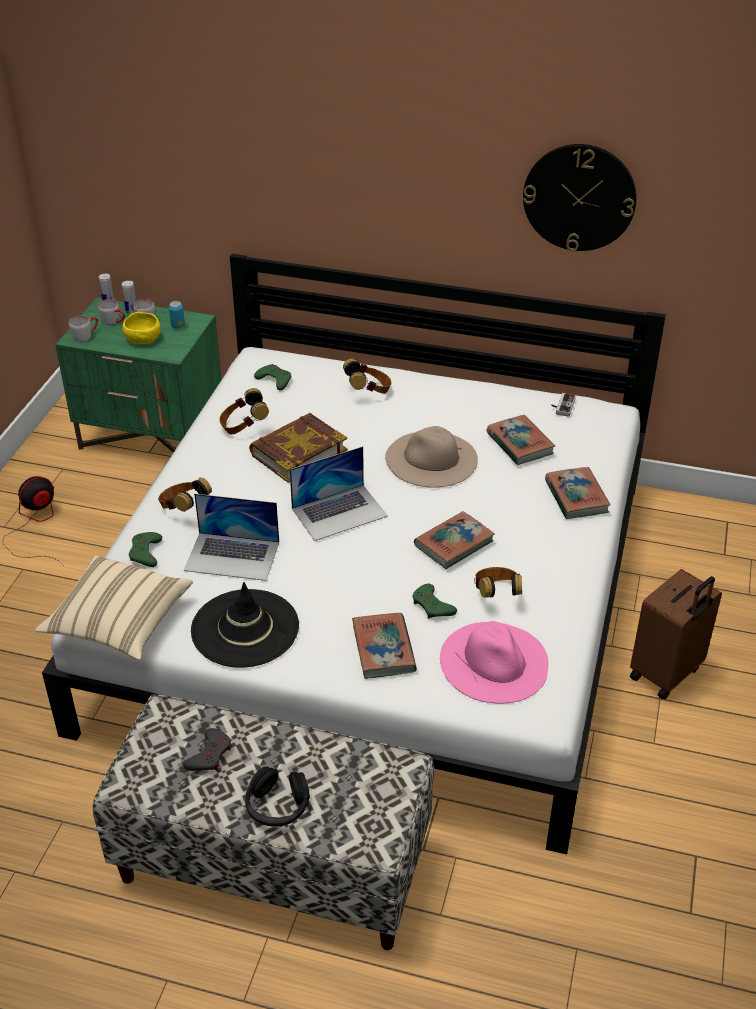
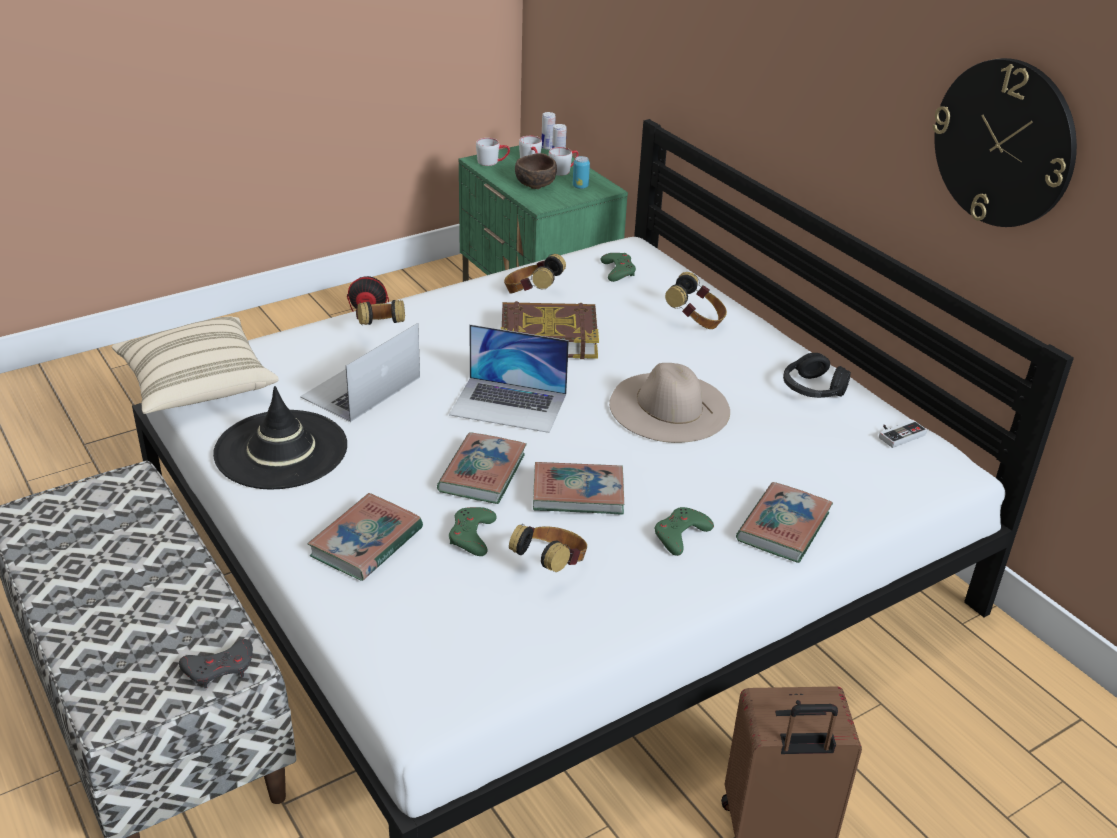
camera: 40 degrees right, 5 degrees down
yellow bowl [122,312,160,344] -> brown bowl [515,153,557,189]
green game controller [129,532,162,567] -> green game controller moved to [655,507,714,556]
grey game controller [183,728,231,771] -> grey game controller moved to [179,639,253,688]
laptop [184,494,279,581] -> laptop turned 75 degrees clockwise [300,323,420,422]
black headphones [245,766,310,827] -> black headphones moved to [783,353,851,398]
pink hat [440,621,549,704] -> none
book [487,415,555,465] -> book moved to [437,432,527,504]

